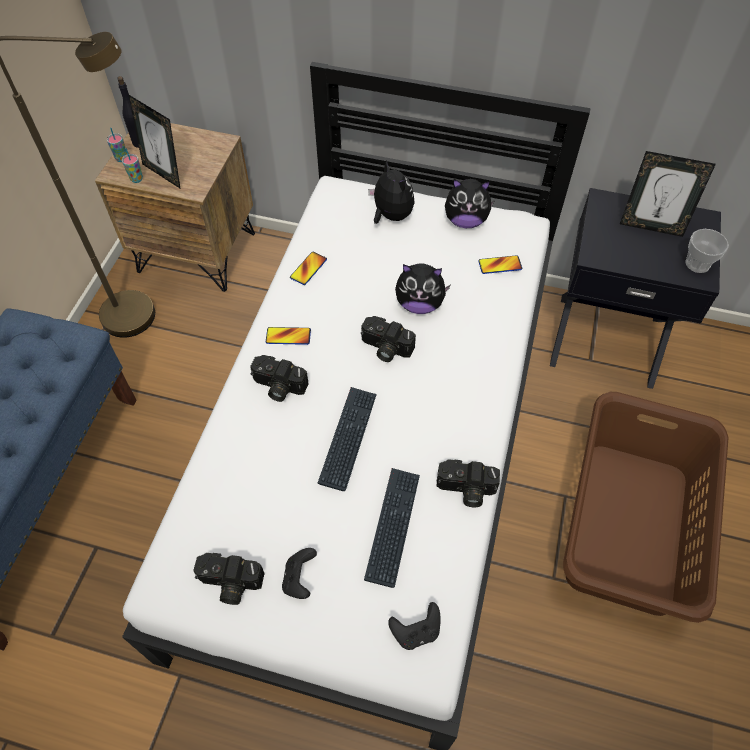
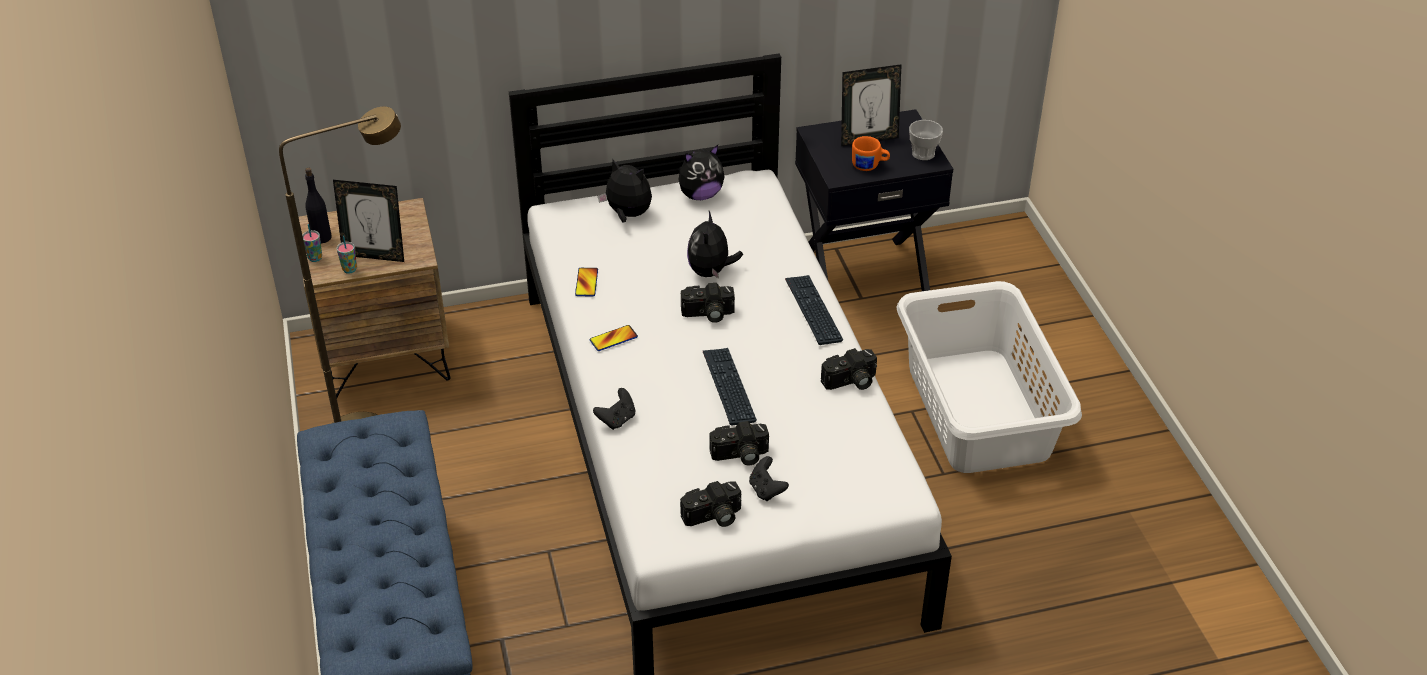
camera: 30 degrees left, 15 degrees down
camera [250,355,308,402] -> camera moved to [709,421,769,465]
keyboard [364,468,420,588] -> keyboard moved to [785,275,843,345]
black game controller [388,602,441,650] -> black game controller moved to [593,388,635,430]
plush toy [395,263,451,314] -> plush toy turned 120 degrees clockwise [687,211,743,279]
phone [478,255,522,274] -> none
brown laundry basket [563,392,729,623] -> white laundry basket [897,281,1082,473]
none -> orange mug [852,136,890,171]

